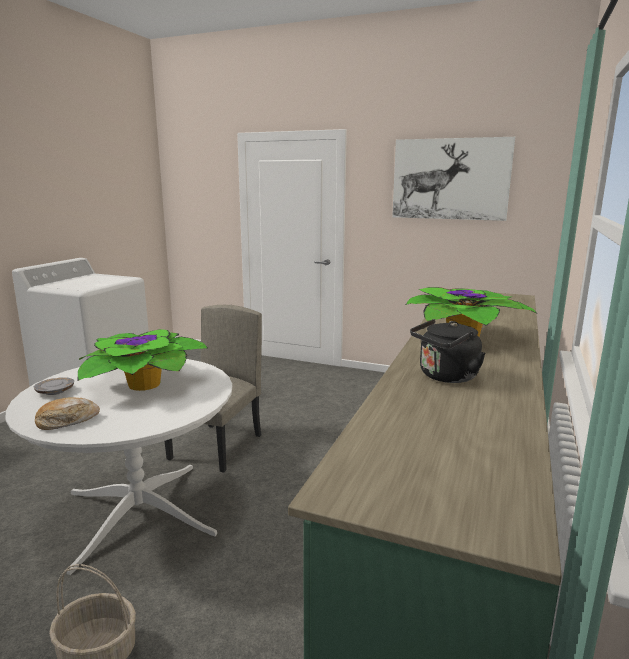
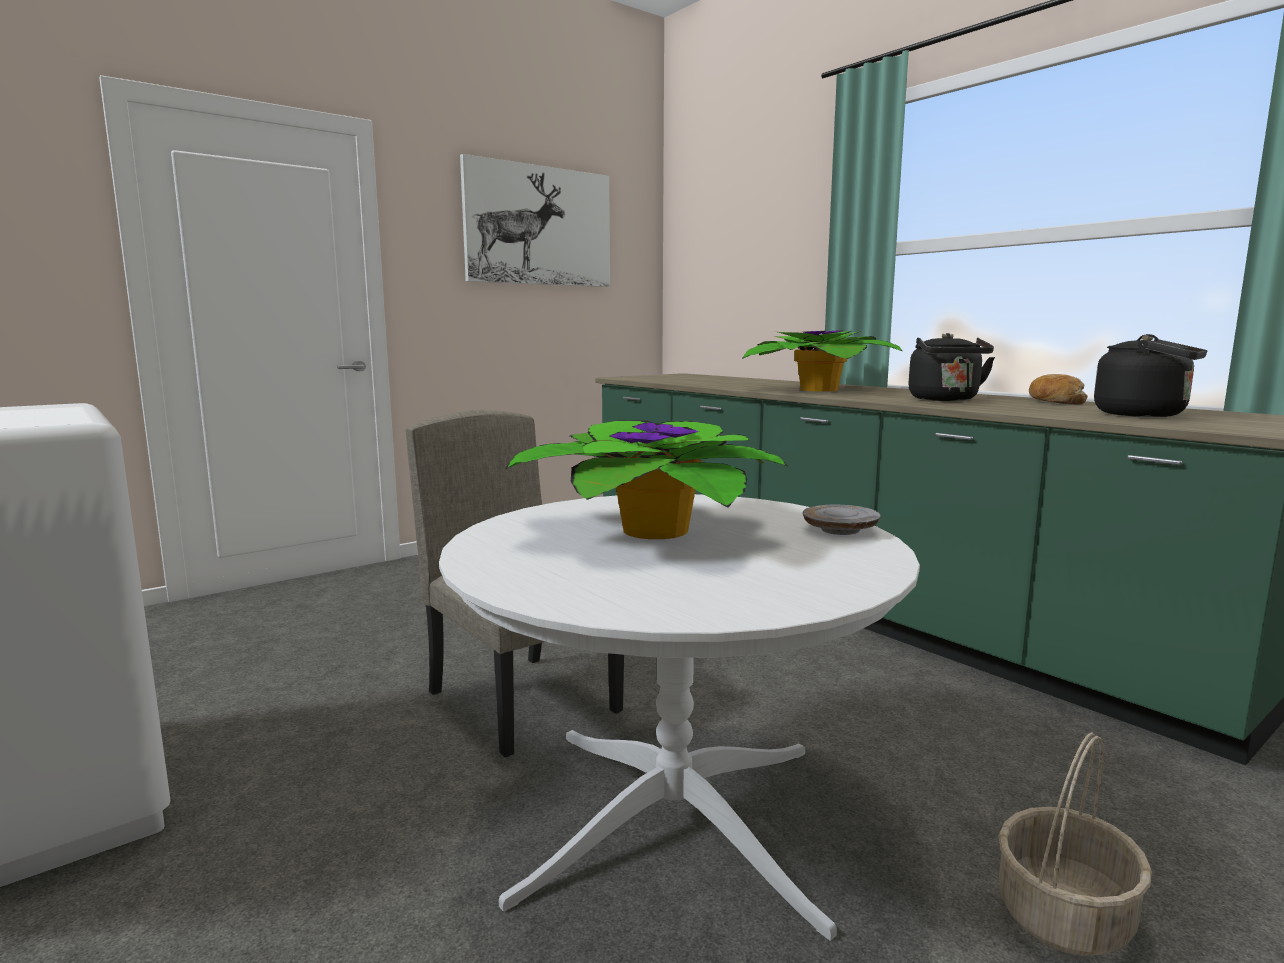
camera: 60 degrees left, 5 degrees down
grey plate [34,377,74,395] -> grey plate moved to [803,505,881,535]
bread [35,397,100,430] -> bread moved to [1029,374,1088,404]
none -> black kettle [1094,334,1207,417]

